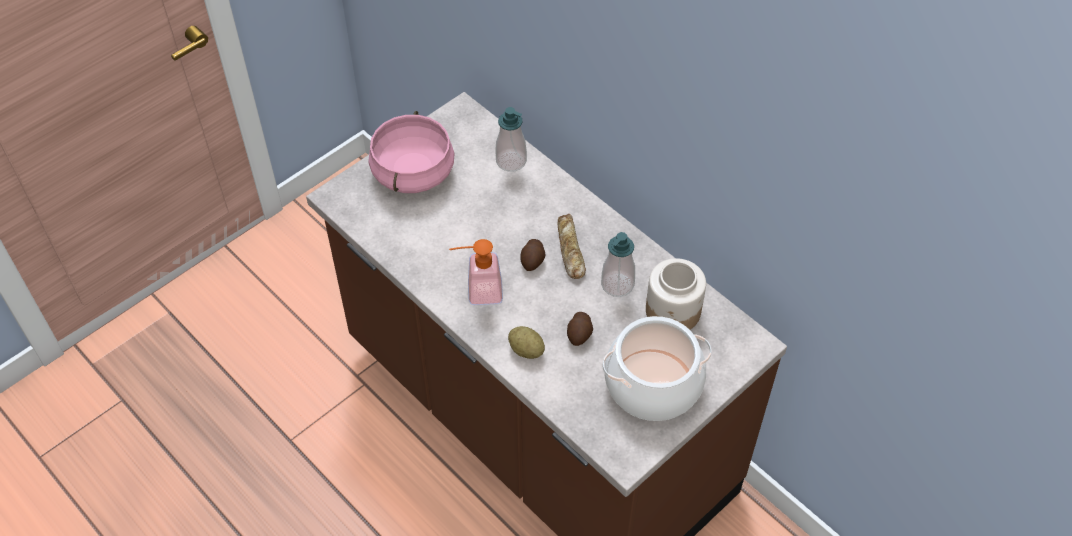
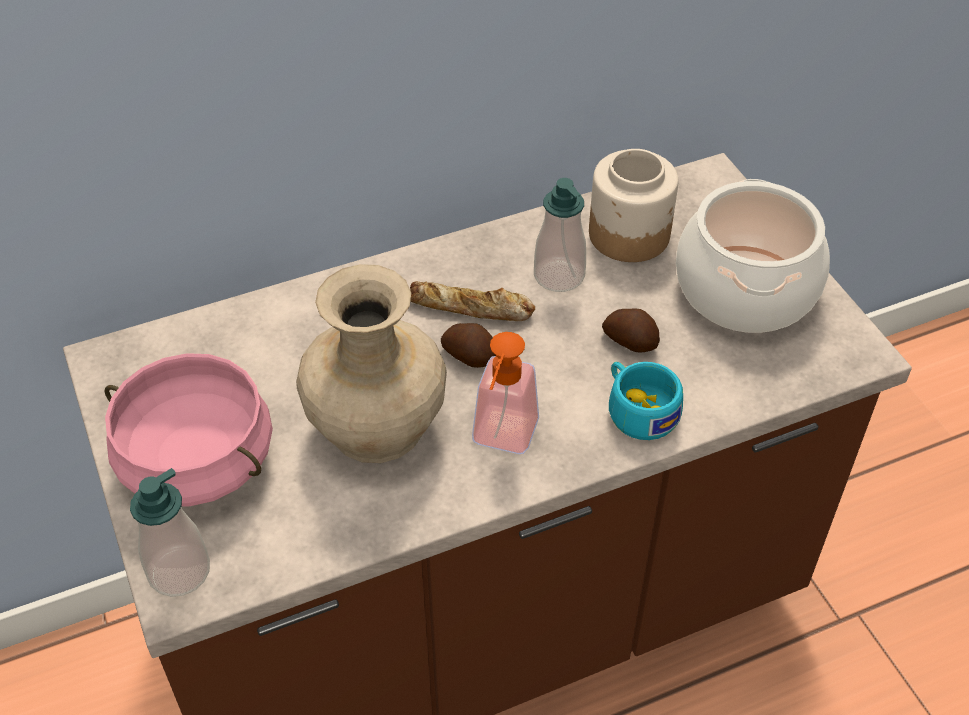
camera: 70 degrees left, 5 degrees down
soap dispenser [495,107,527,172] -> soap dispenser moved to [130,468,210,597]
potato [508,326,545,359] -> turquoise cup [609,362,683,440]
none -> beige vase [296,264,447,463]

